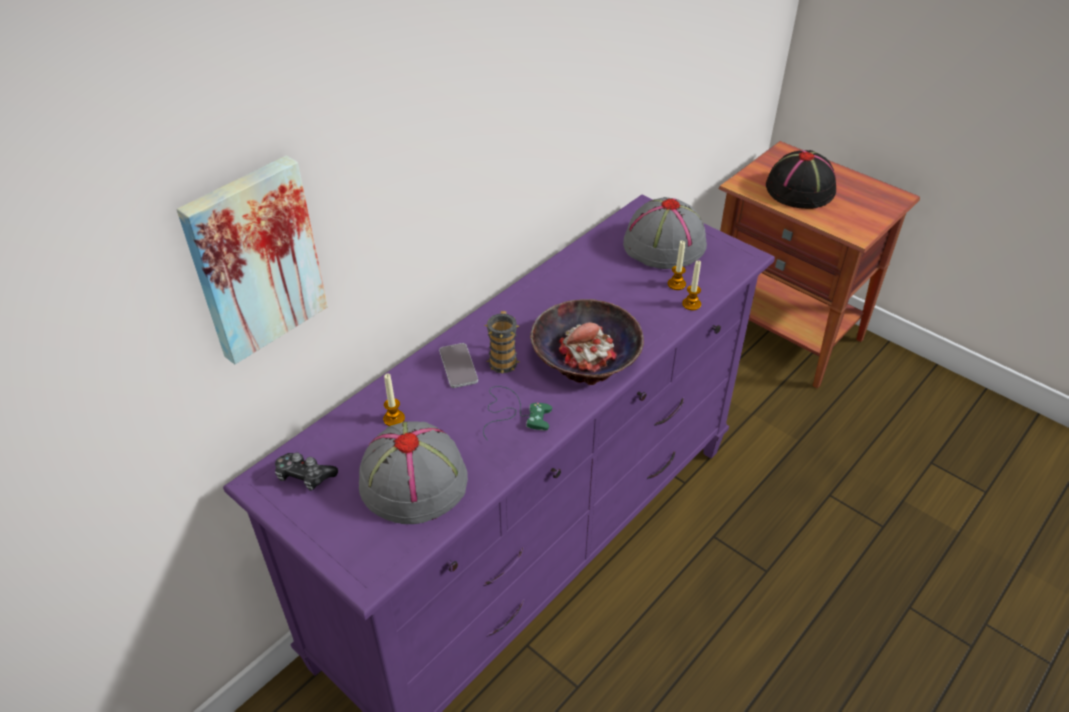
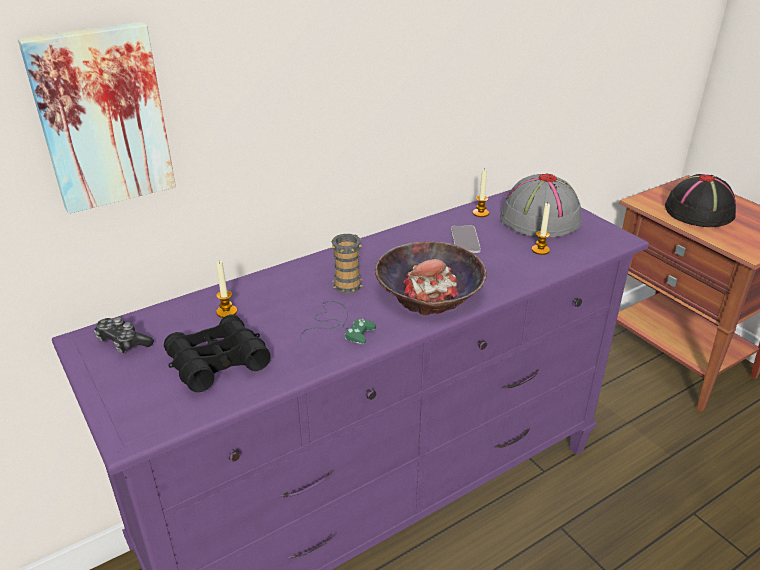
camera: 15 degrees right, 10 degrees down
grey hat [359,421,468,524] -> black binoculars [164,314,271,392]
phone [439,343,478,388] -> phone moved to [451,226,481,253]
candle [682,260,701,310] -> candle moved to [473,169,489,217]

